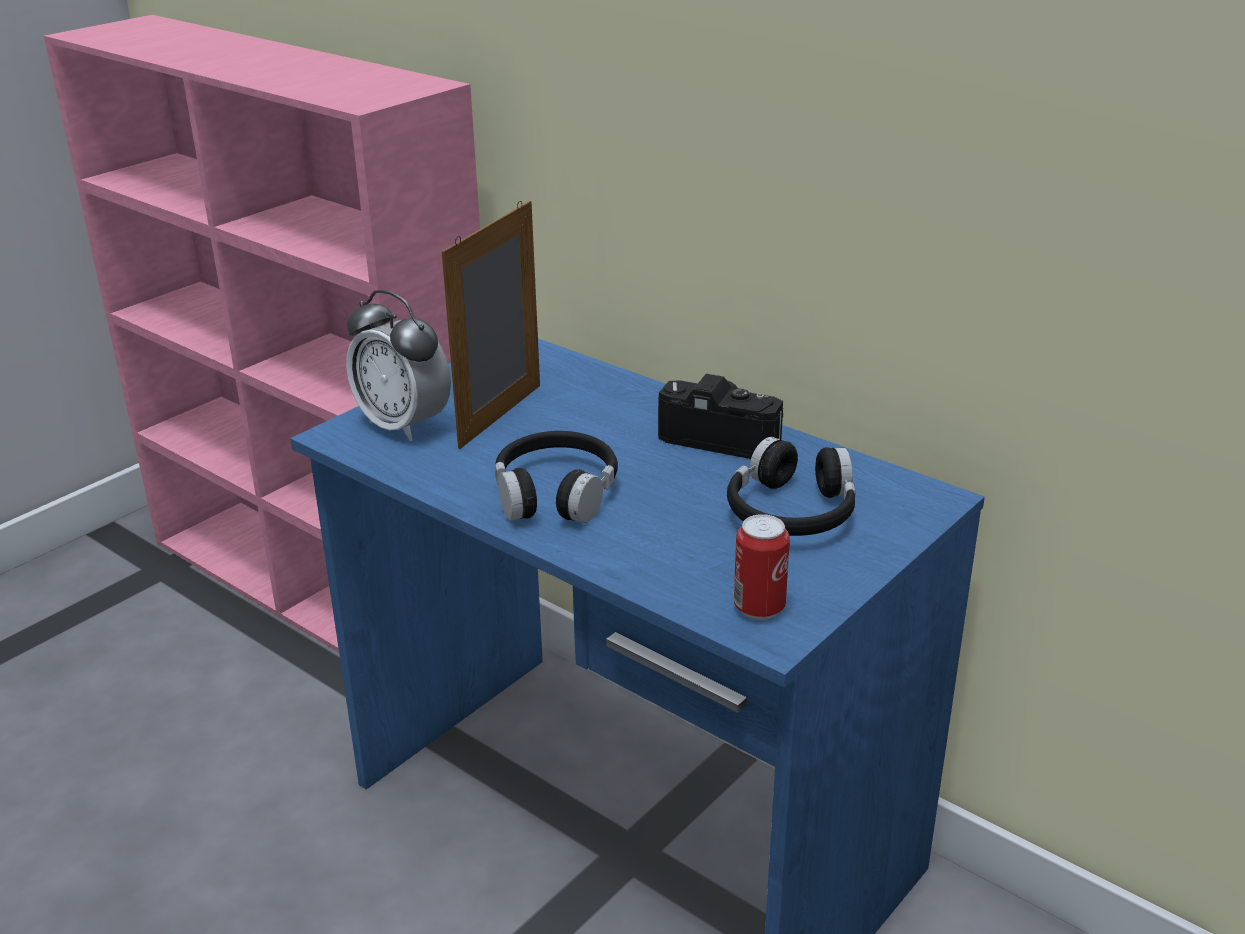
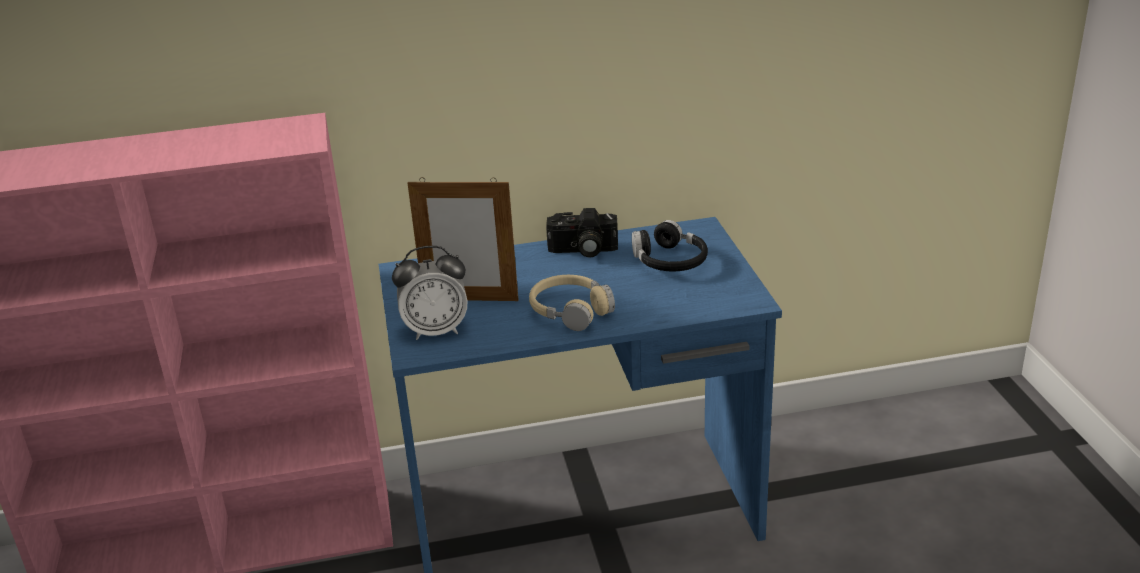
camera: 50 degrees left, 0 degrees up
picture frame [442,201,540,449] -> picture frame turned 60 degrees counterclockwise [407,177,519,301]
black headphones [495,431,618,523] -> beige headphones [529,275,615,331]
camera [658,374,783,459] -> camera turned 150 degrees counterclockwise [546,208,618,258]
can [734,514,790,620] -> none

